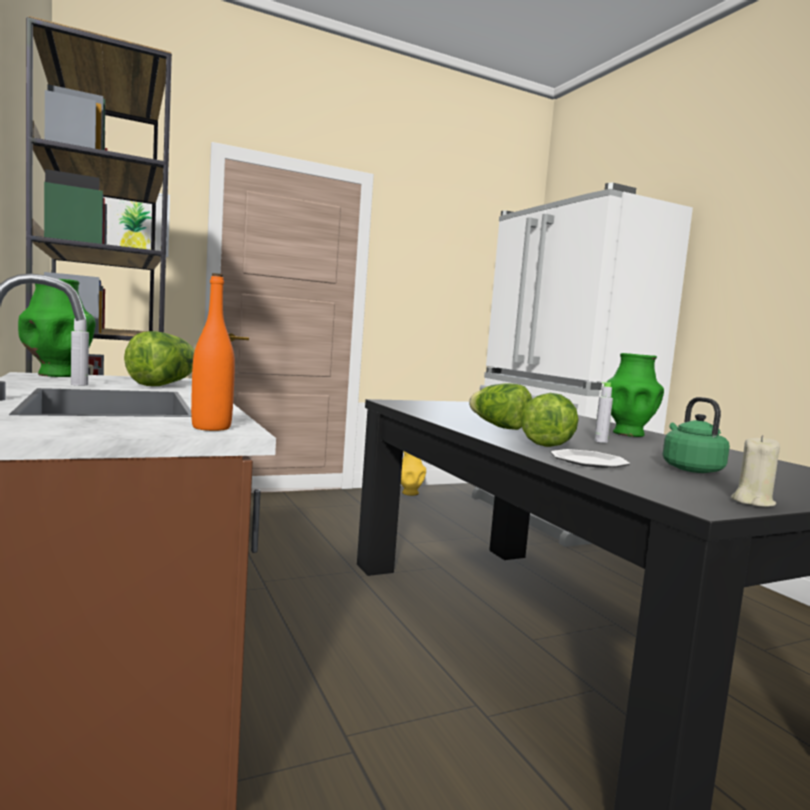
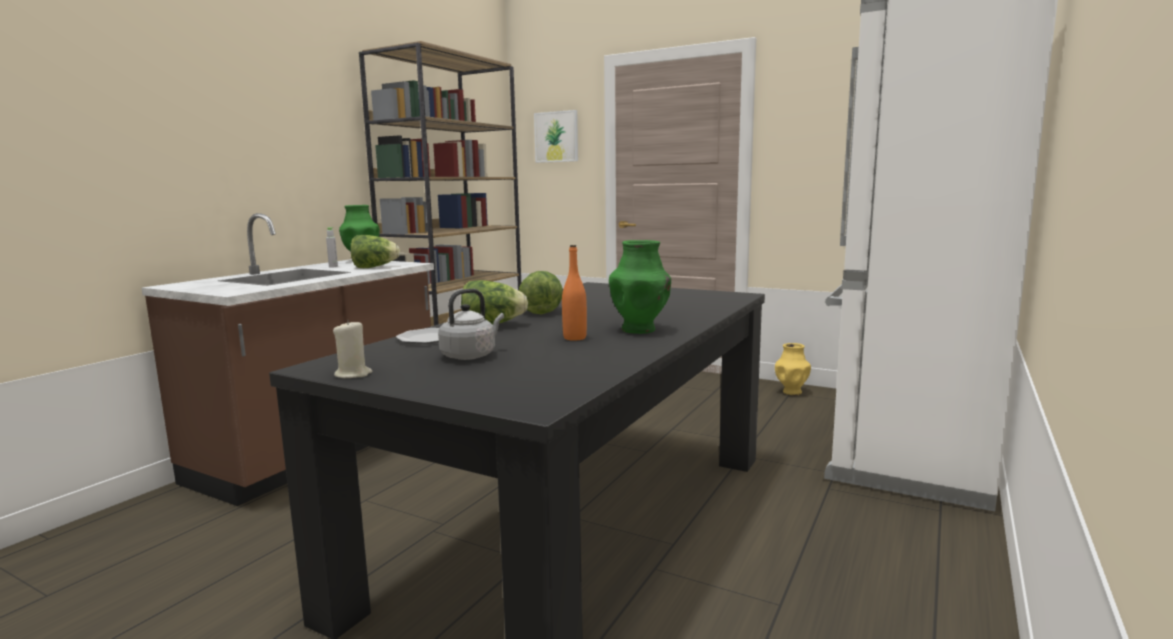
camera: 55 degrees right, 5 degrees up
orange bottle [191,273,235,431] -> orange bottle moved to [562,245,587,341]
grey bottle [594,382,613,443] -> none
green kettle [663,397,730,473] -> grey kettle [438,289,504,360]

